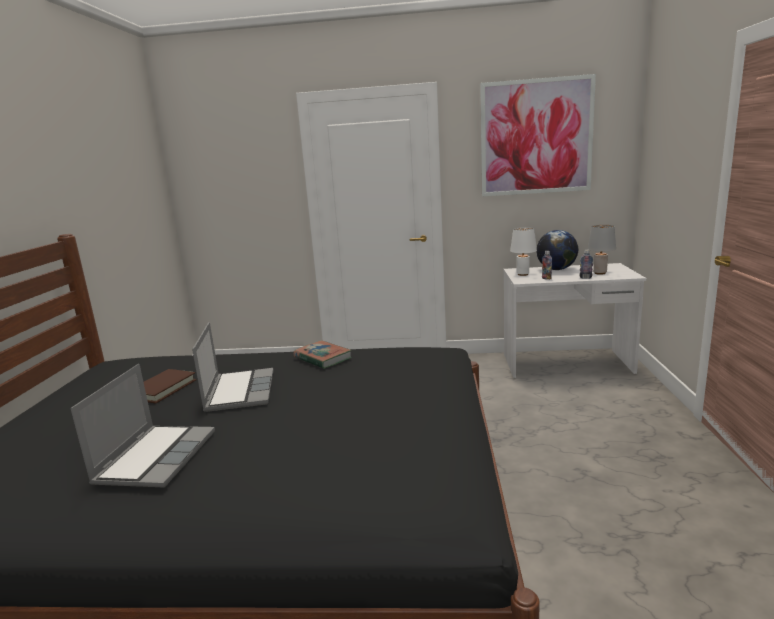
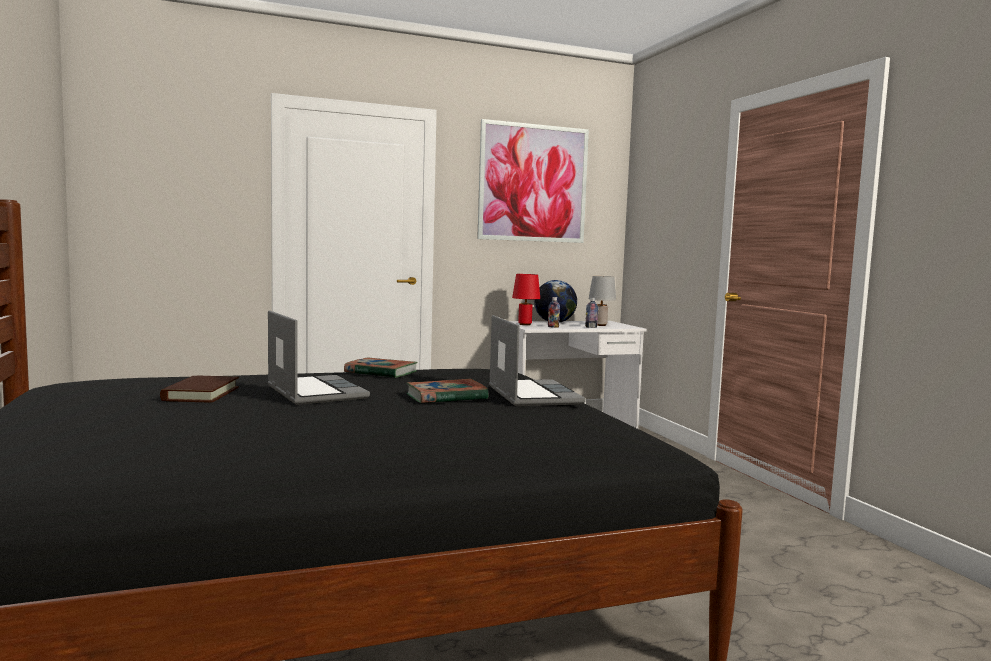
camera: 25 degrees left, 10 degrees down
laptop [70,364,215,488] -> laptop moved to [489,315,586,406]
white table lamp [510,227,537,276] -> red table lamp [512,274,540,325]
none -> book [407,378,488,403]

